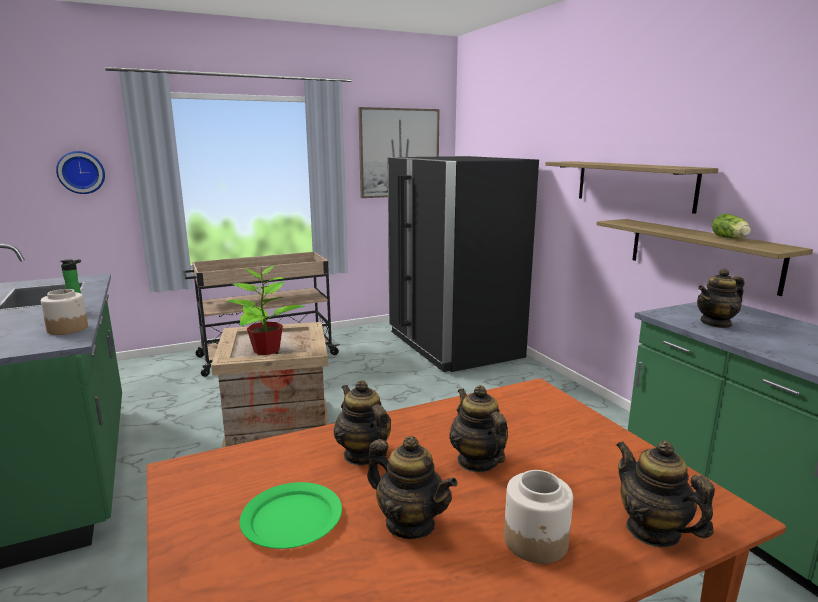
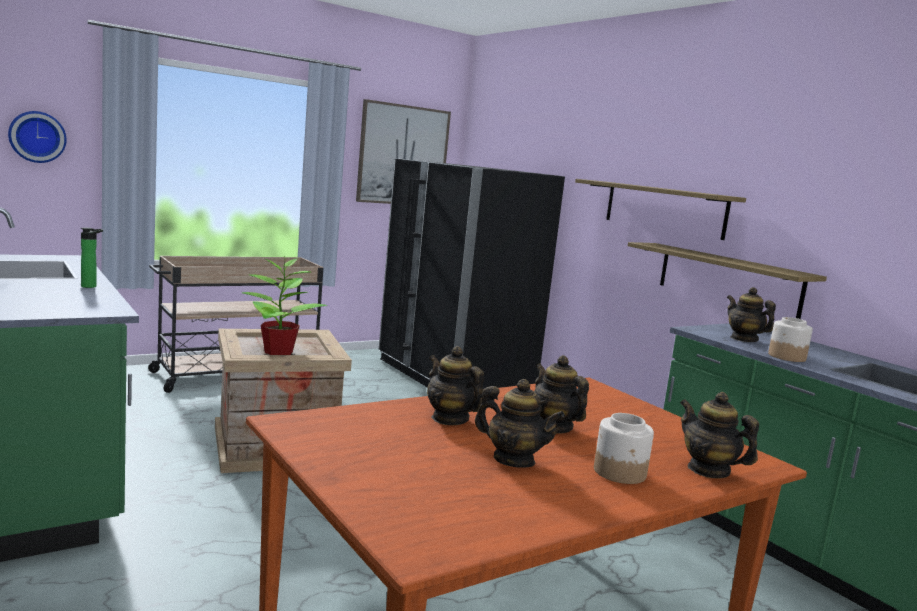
camera: 10 degrees left, 5 degrees down
jar [41,289,88,335] -> jar moved to [768,317,813,362]
green plate [240,482,342,549] -> none
teapot [697,268,745,328] -> teapot turned 90 degrees clockwise [727,287,776,342]
lettuce [712,214,751,239] -> none

